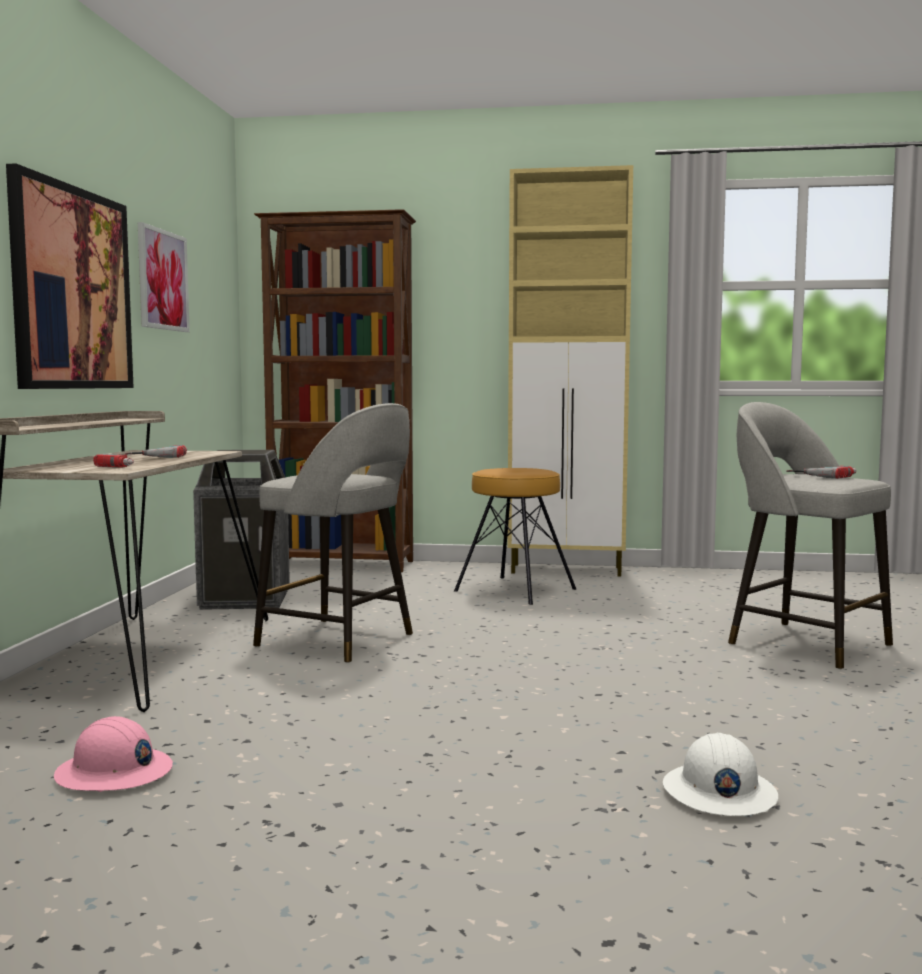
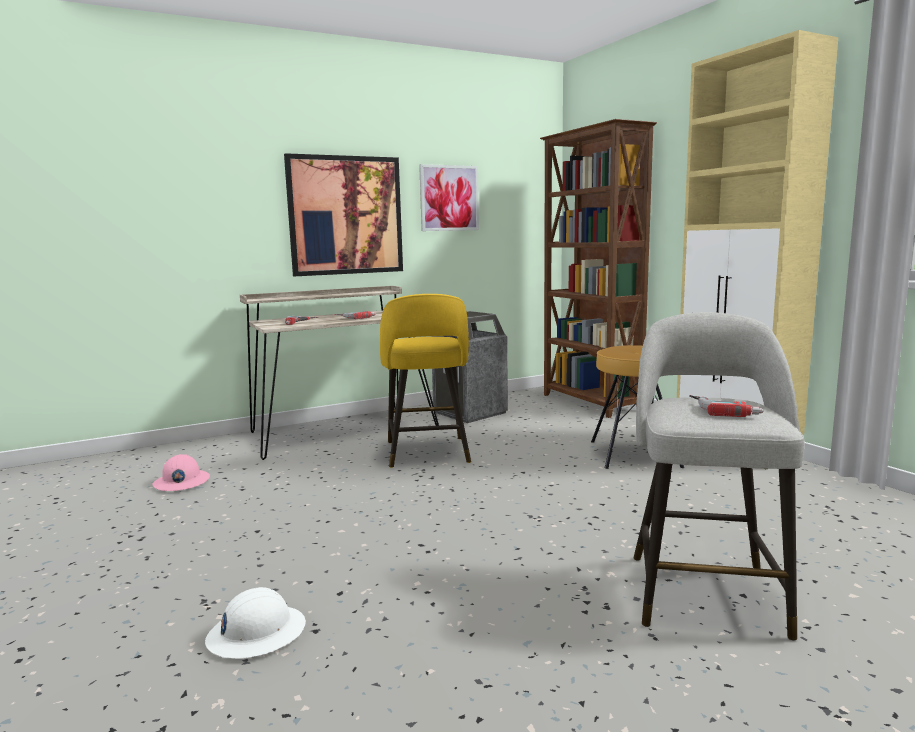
camera: 55 degrees right, 5 degrees up
grey stool [253,403,413,663] -> yellow stool [380,294,471,468]

